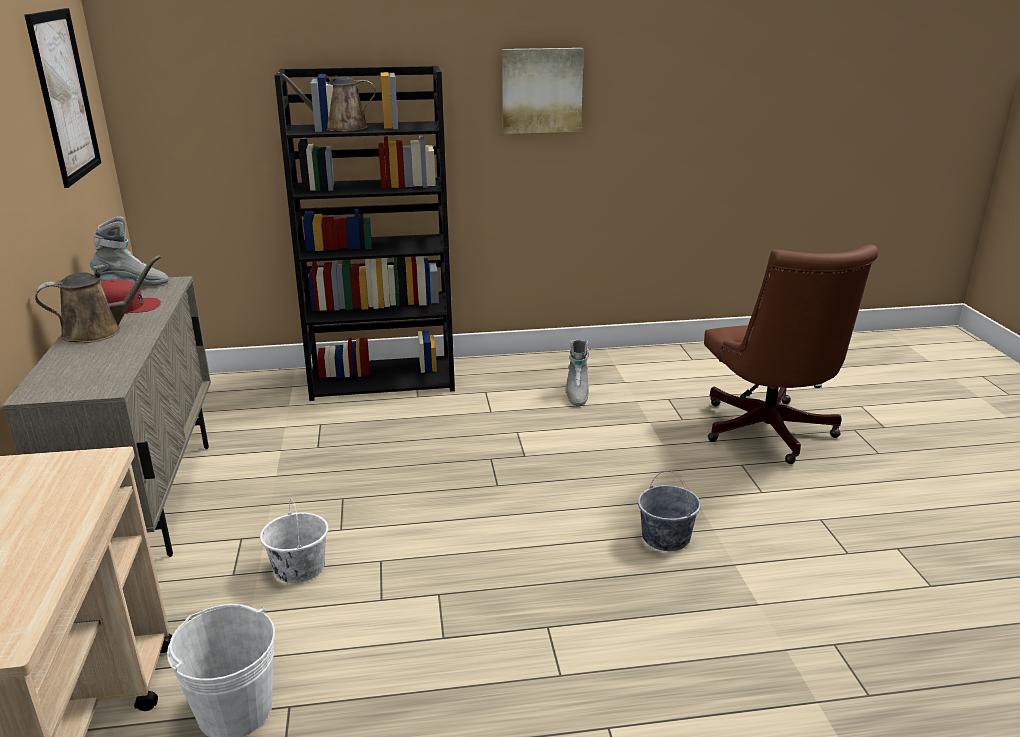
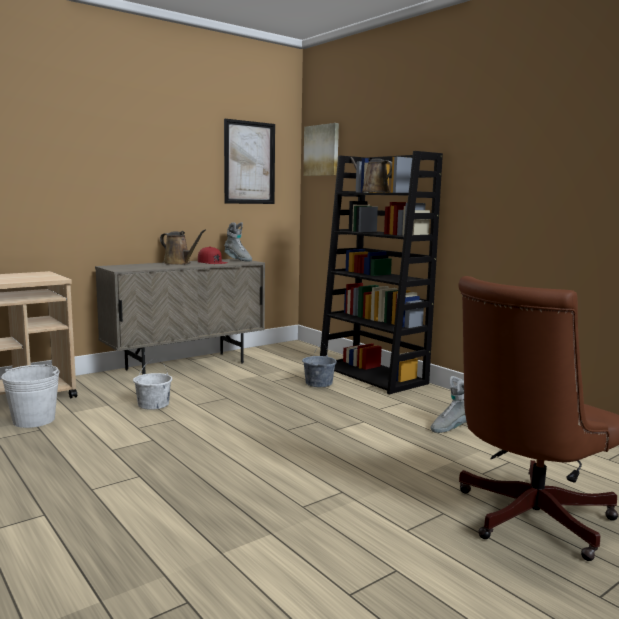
camera: 60 degrees right, 15 degrees down
picture [502,48,584,134] -> picture moved to [303,123,339,176]
grey bucket [638,471,701,551] -> grey bucket moved to [302,343,337,387]

